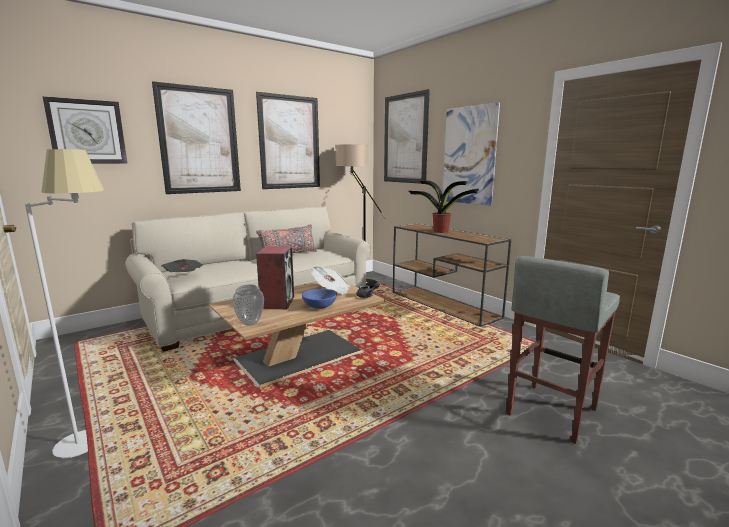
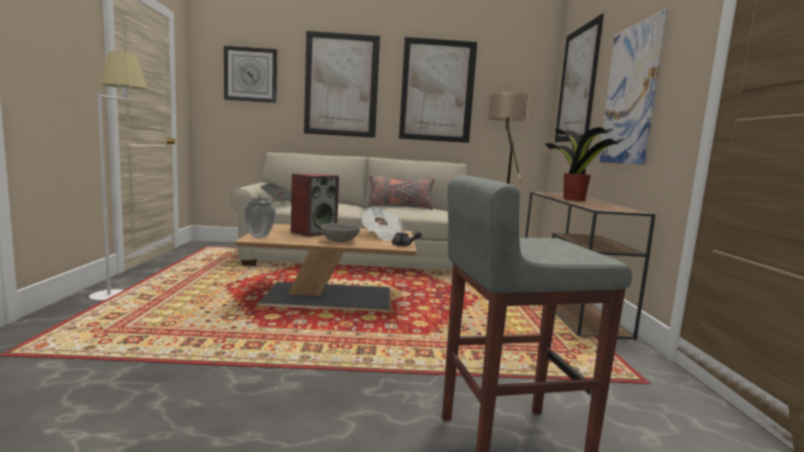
camera: 35 degrees right, 5 degrees down
blue bowl [302,289,337,309] -> grey bowl [321,223,360,242]

